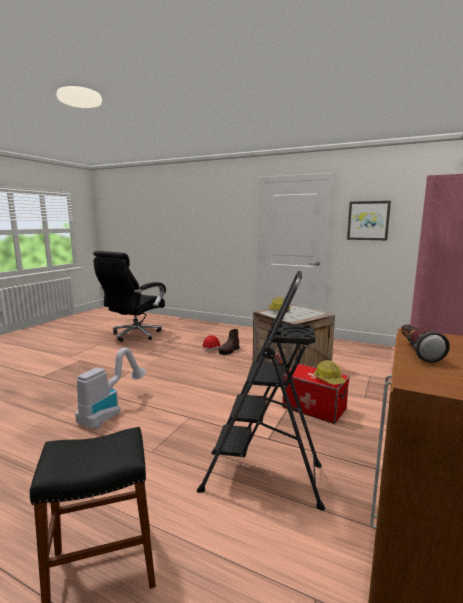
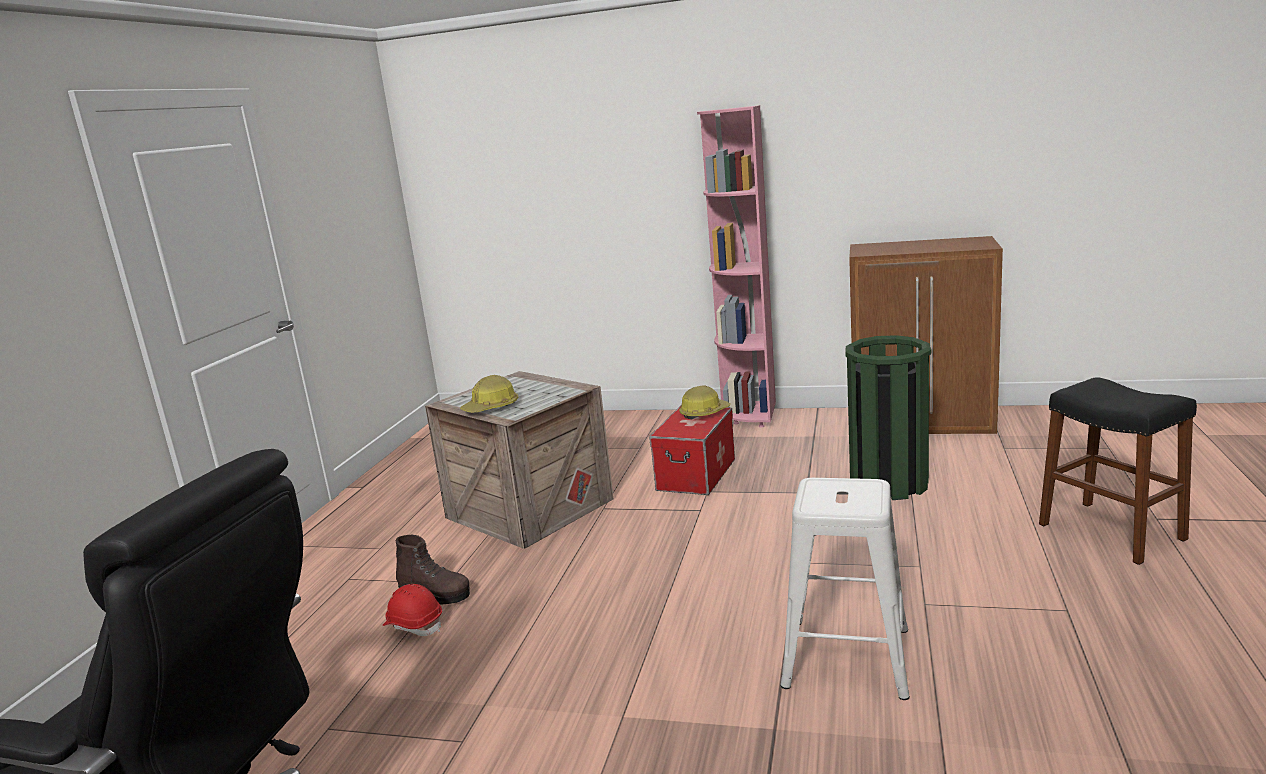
camera: 100 degrees left, 5 degrees up
vacuum cleaner [75,347,146,429] -> white stool [781,478,910,700]
step ladder [197,271,325,511] -> green trash can [845,335,931,500]
picture [347,201,391,240] -> none
flashlight [401,325,450,363] -> none

